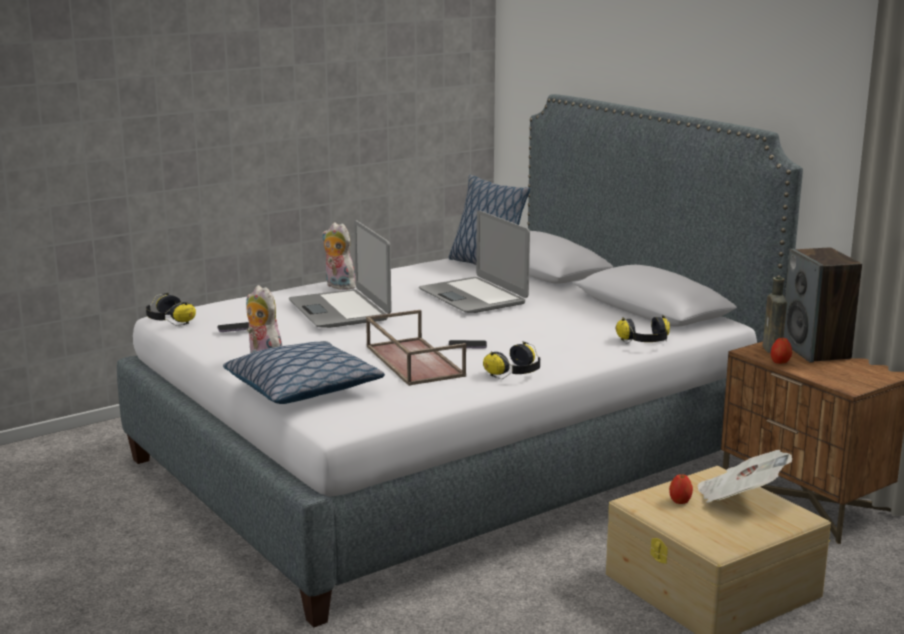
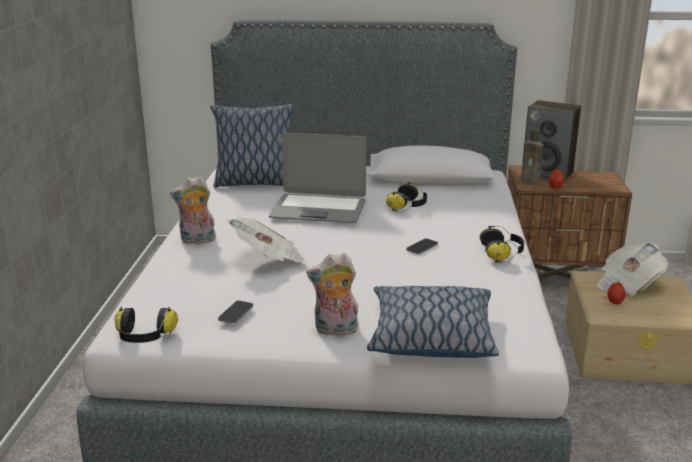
camera: 50 degrees left, 5 degrees up
laptop [289,220,392,328] -> newspaper [227,218,307,263]
brown tray [366,310,466,386] -> none
headphones [616,315,670,344] -> headphones moved to [386,182,427,212]

